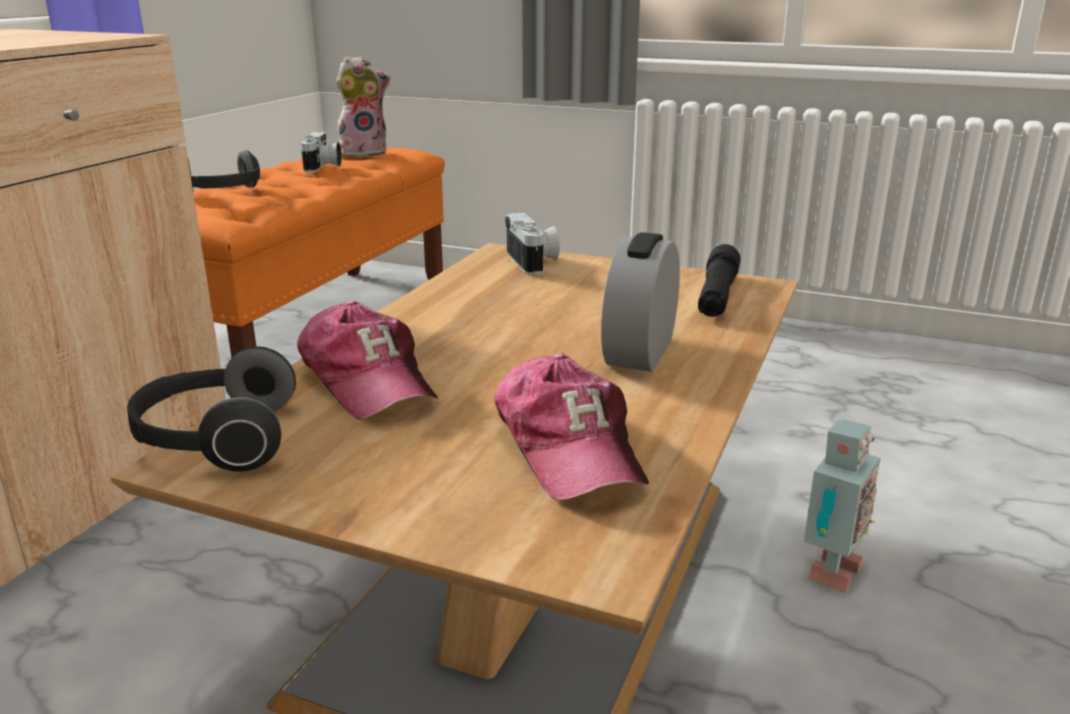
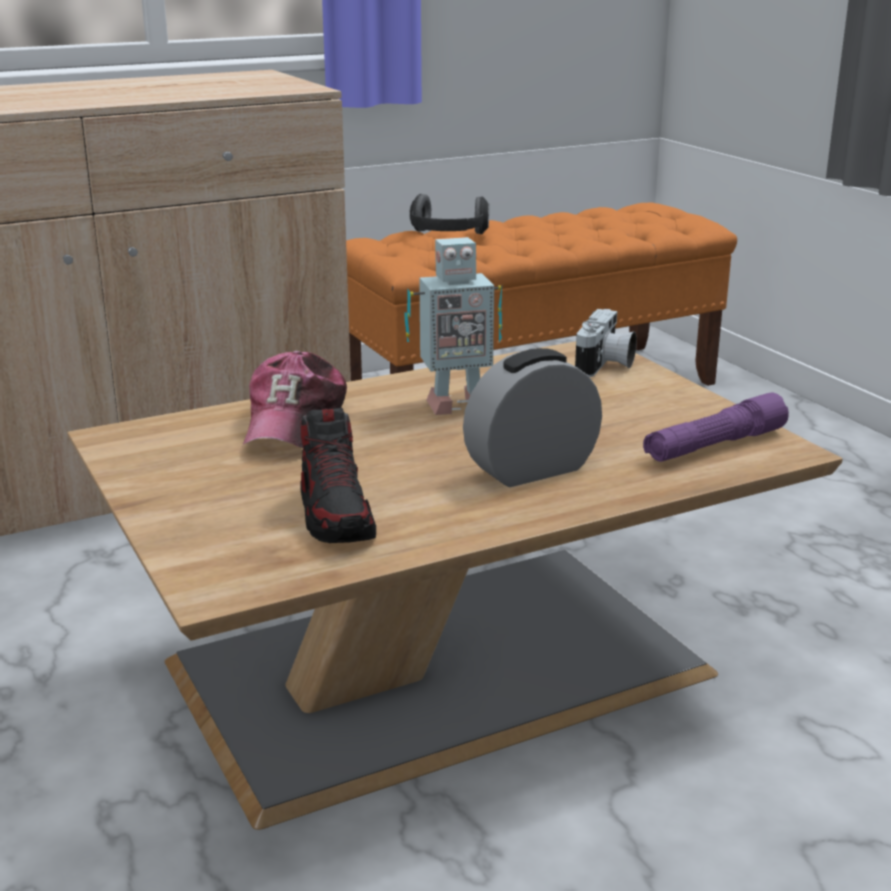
camera: 40 degrees right, 0 degrees up
headphones [127,346,296,471] -> none
camera [301,132,342,172] -> none
plush toy [336,55,391,157] -> none
cap [494,353,649,500] -> shoe [300,408,376,543]
black flashlight [698,244,741,317] -> purple flashlight [643,393,789,462]
toy robot [804,419,880,593] -> toy robot moved to [405,237,502,415]

